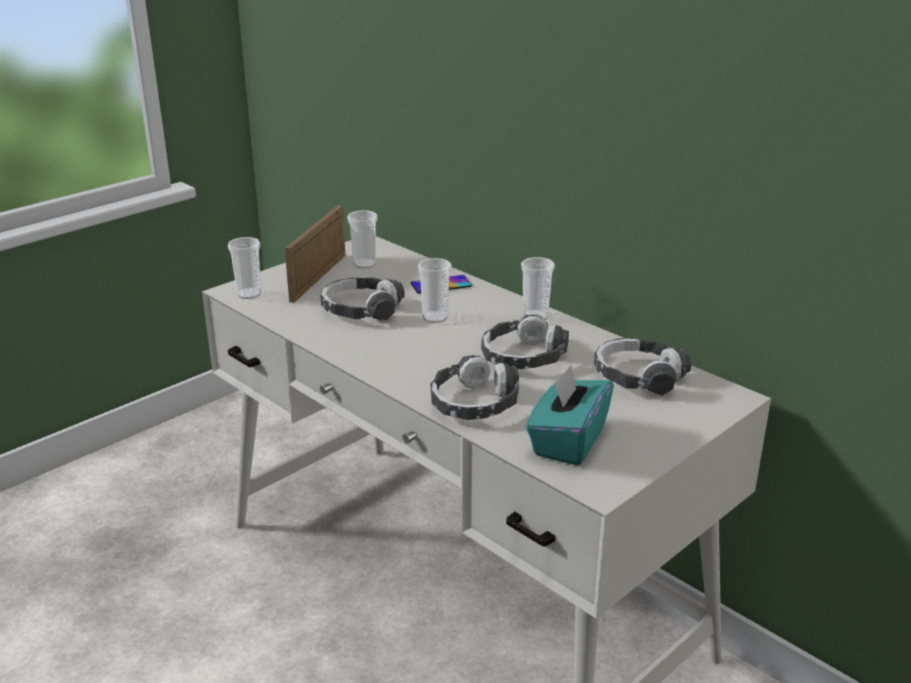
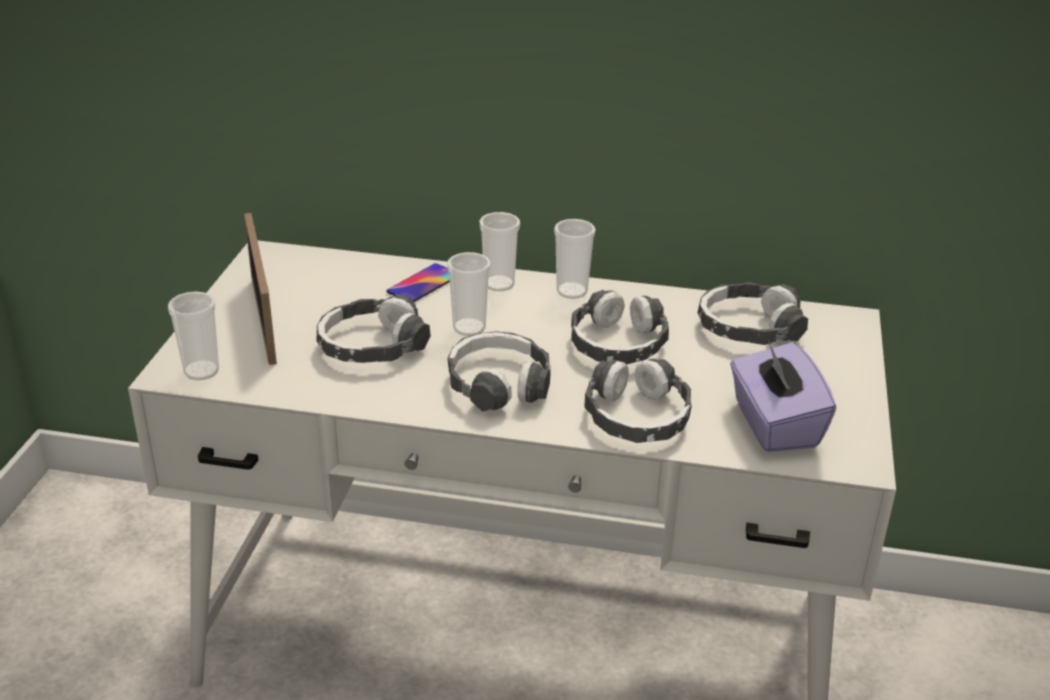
camera: 35 degrees left, 5 degrees up
cup [347,210,378,269] -> cup moved to [479,212,520,291]
turquoise tissue box [526,365,614,466] -> purple tissue box [730,340,836,452]
none -> headphones [447,331,551,412]

